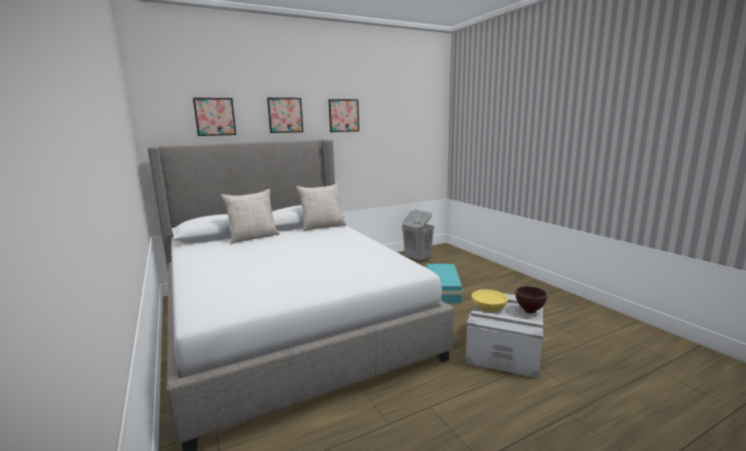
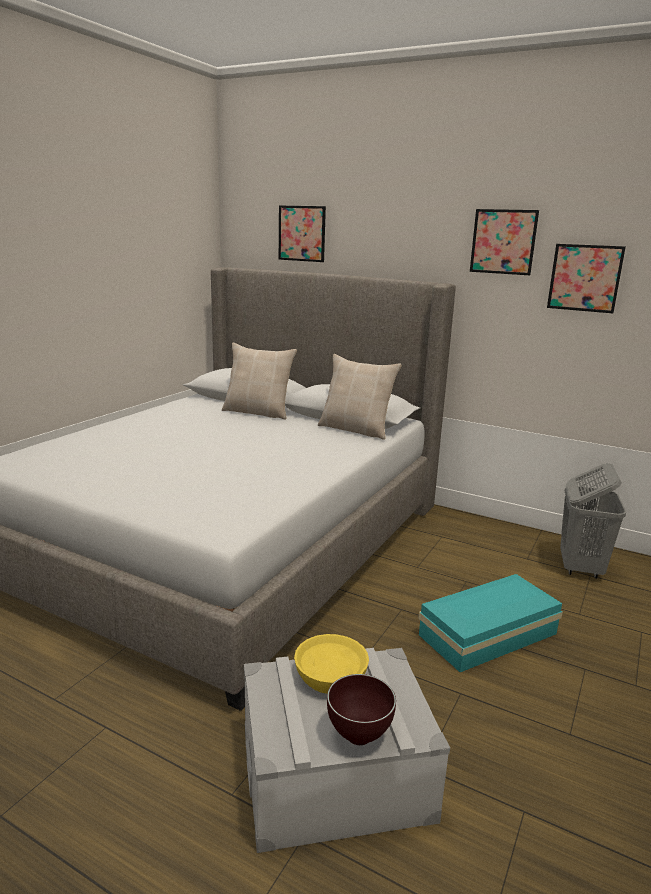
camera: 55 degrees right, 5 degrees up
picture [267,98,303,133] -> picture moved to [547,244,626,313]

